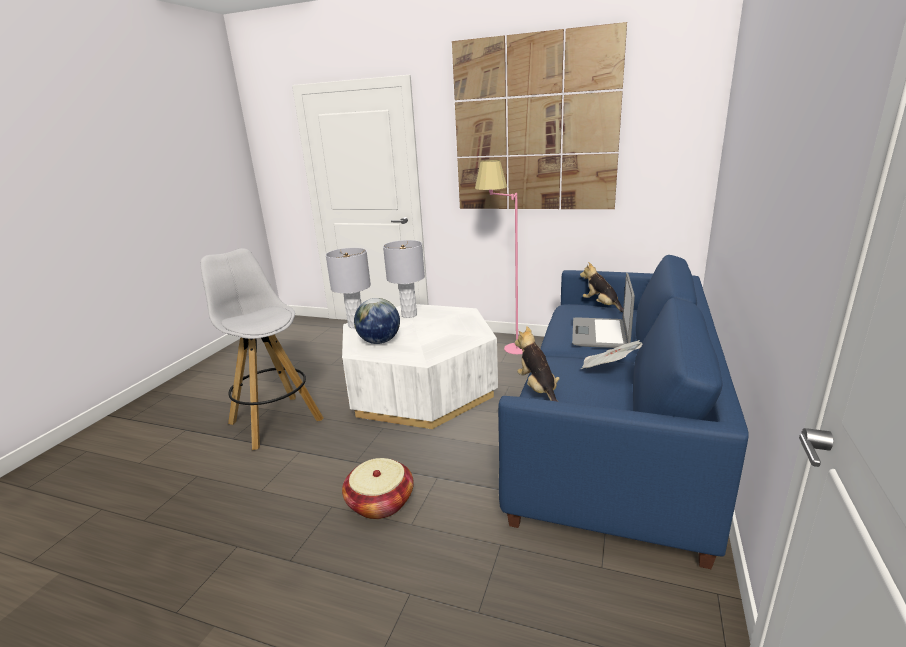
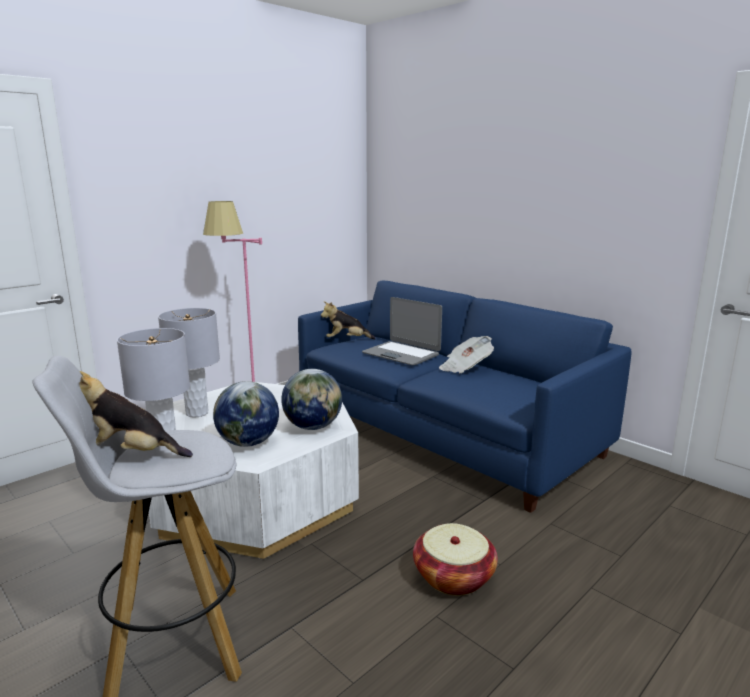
camera: 65 degrees left, 5 degrees down
picture [452,22,627,209] -> none
plush toy [515,326,560,402] -> plush toy moved to [79,371,193,457]
none -> globe [281,369,342,430]

